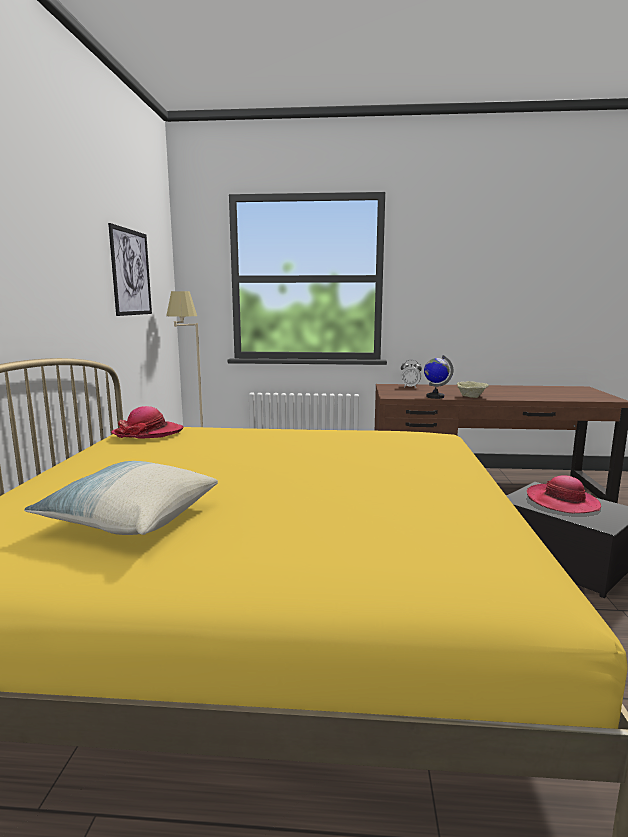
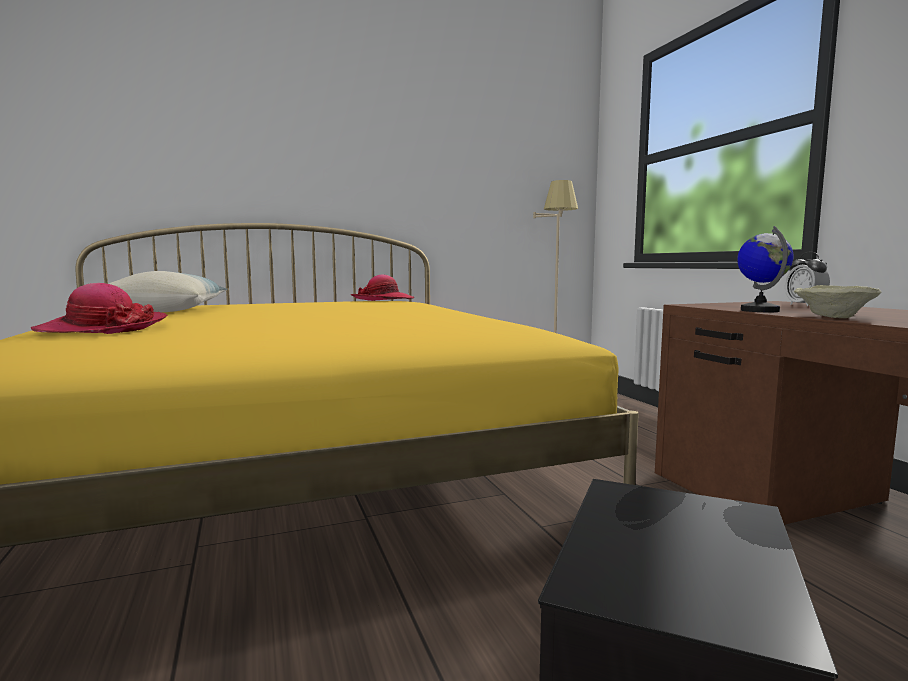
camera: 65 degrees right, 5 degrees down
picture [108,223,152,316] -> none
hat [527,475,601,513] -> hat moved to [31,283,168,334]

